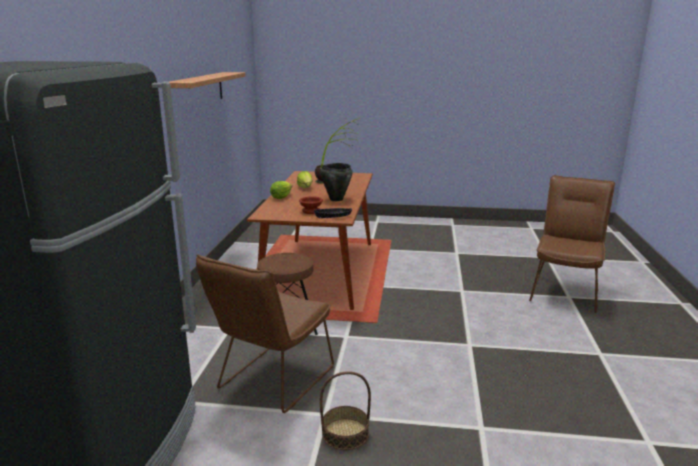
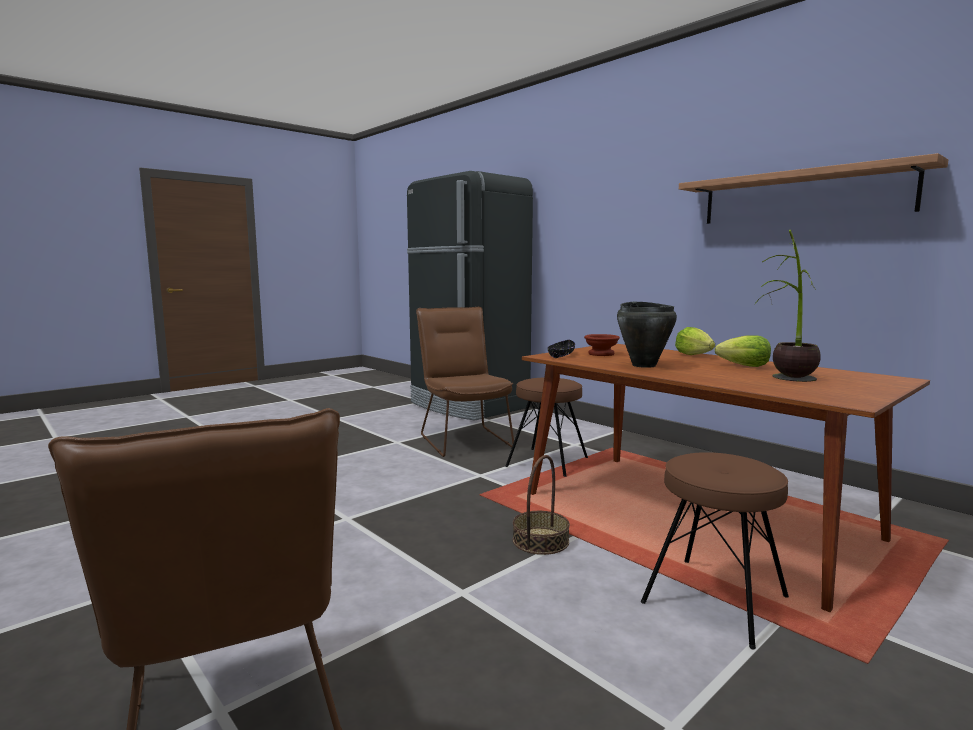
camera: 130 degrees right, 10 degrees down
basket [320,371,371,450] -> basket moved to [513,455,570,555]
none -> brown stool [641,452,789,649]

